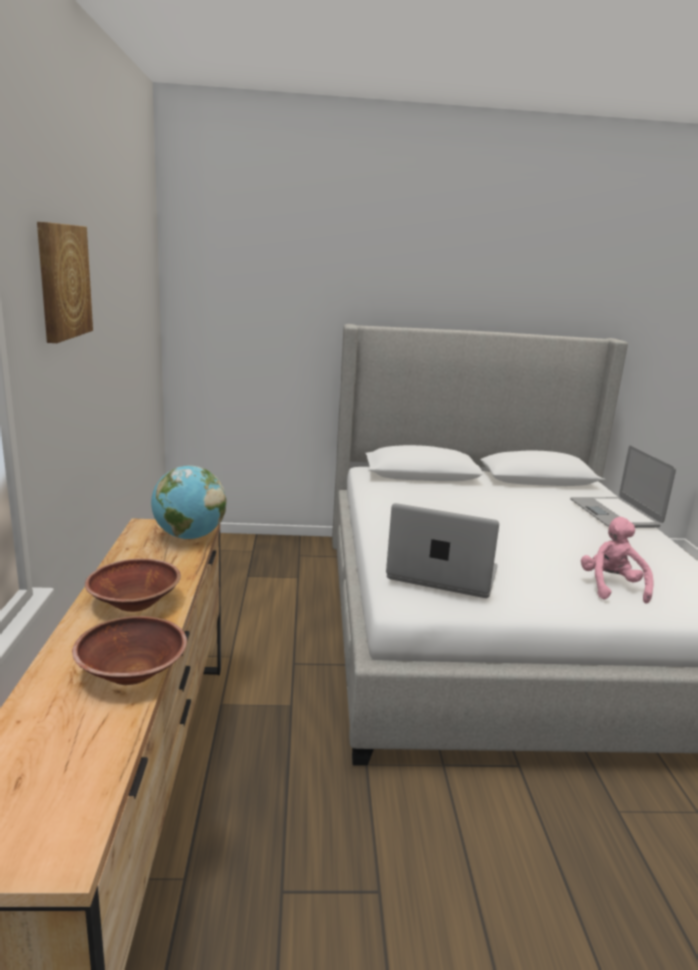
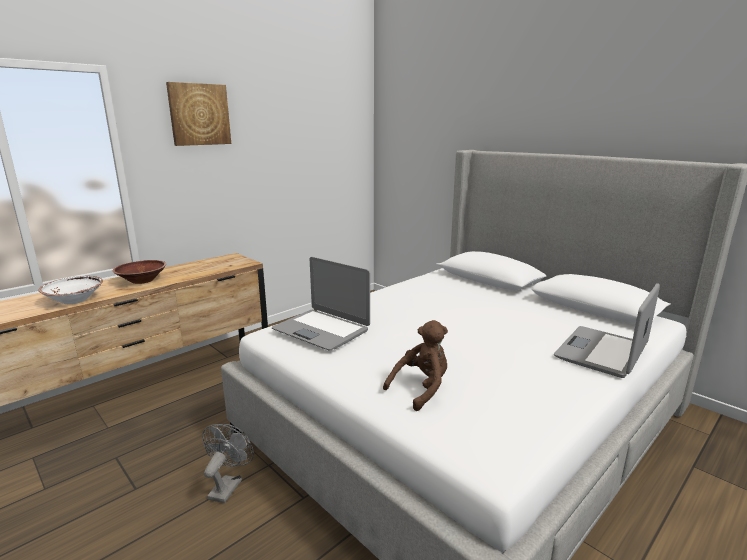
camera: 50 degrees right, 0 degrees up
brown bowl [72,616,187,685] -> white bowl [38,276,103,304]
globe [151,466,227,539] -> none
laptop [386,503,499,598] -> laptop turned 150 degrees clockwise [272,257,370,350]
pink plush toy [581,517,654,604] -> brown plush toy [383,320,448,411]
none -> grey fan [202,424,254,503]

